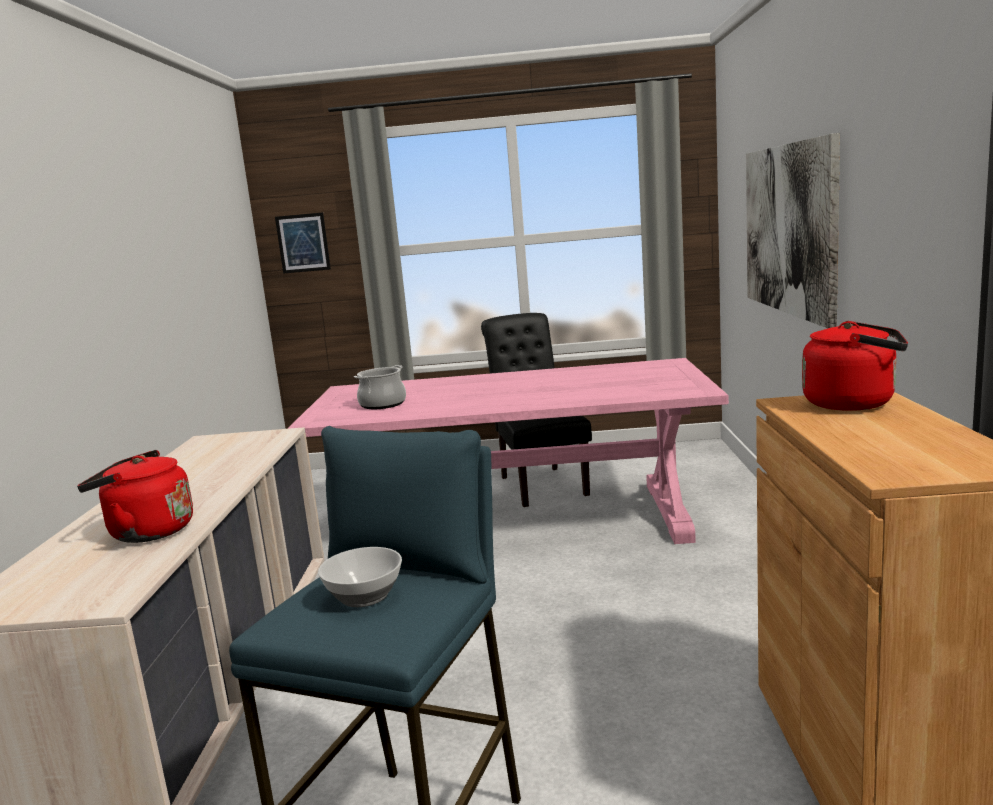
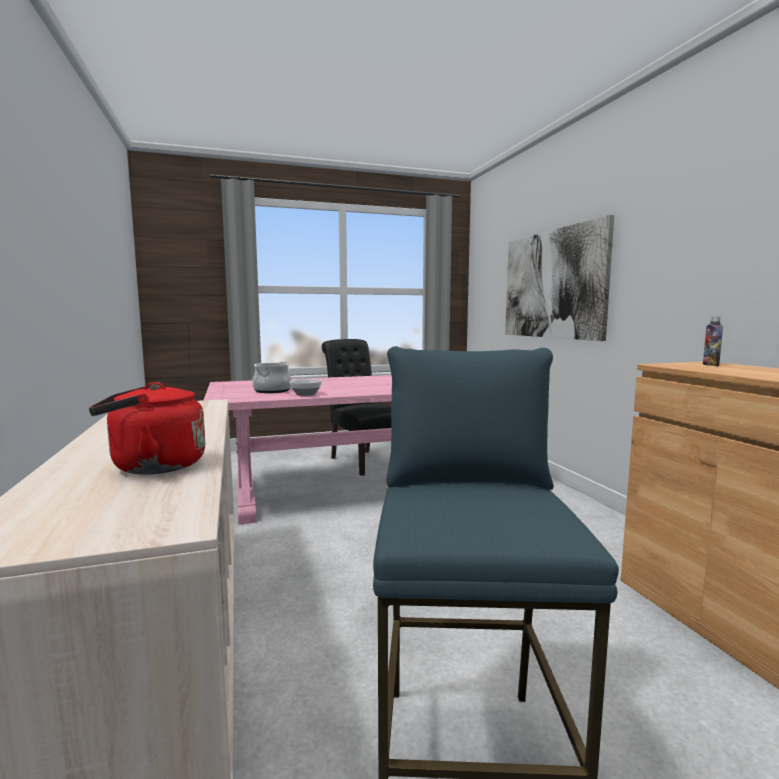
camera: 20 degrees left, 5 degrees down
picture [275,212,331,274] -> none
bowl [318,547,402,607] -> bowl moved to [289,379,322,396]
red kettle [802,321,908,411] -> bottle [703,316,723,366]

